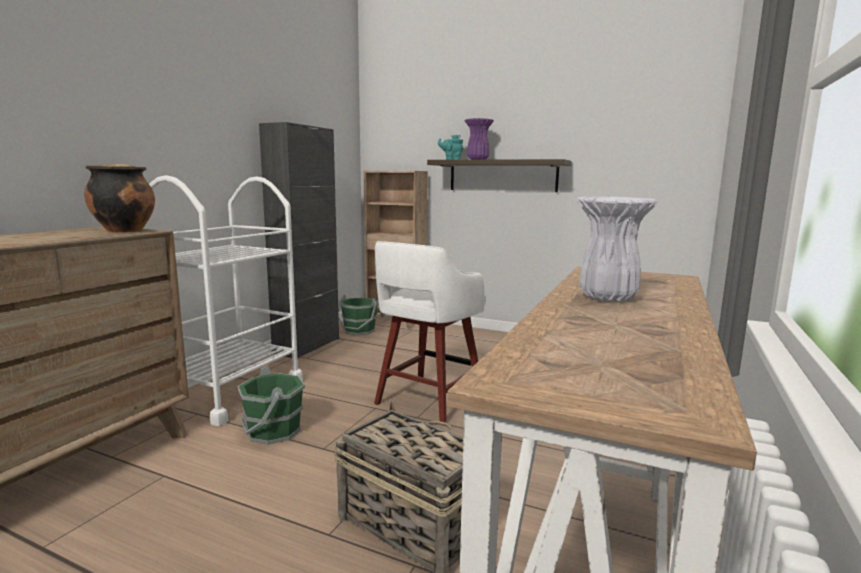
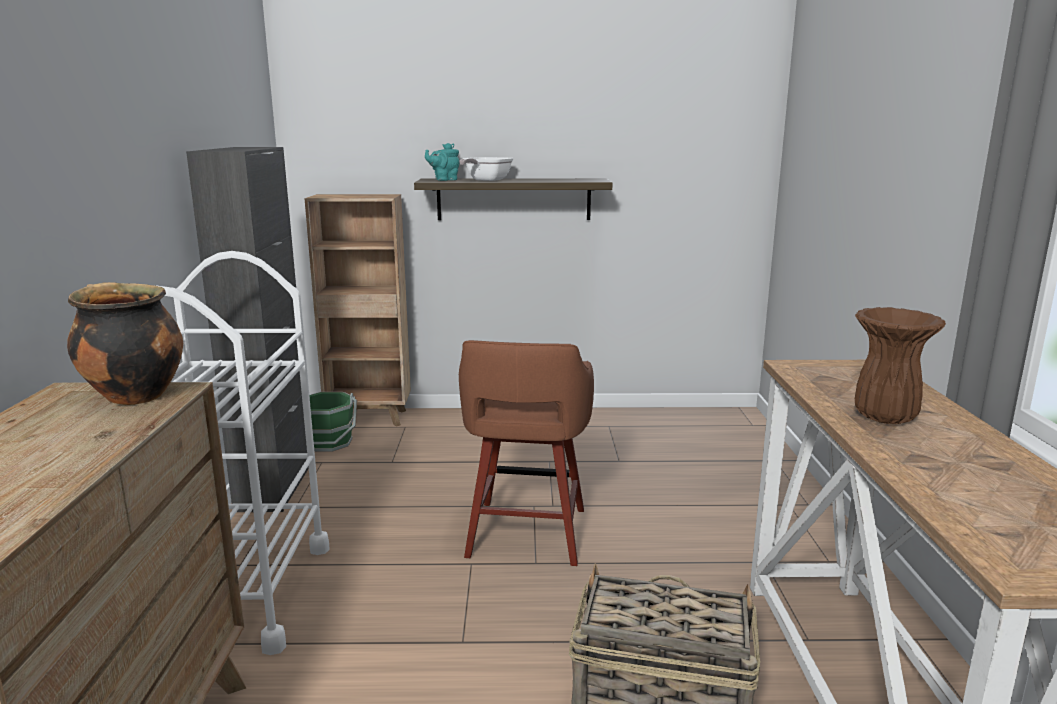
camera: 25 degrees left, 5 degrees up
green bucket [237,367,305,444] -> none
white stool [374,241,486,423] -> brown stool [459,340,594,566]
purple vase [465,118,494,160] -> frying pan [459,157,514,181]
white vase [576,197,659,302] -> brown vase [855,307,946,424]

